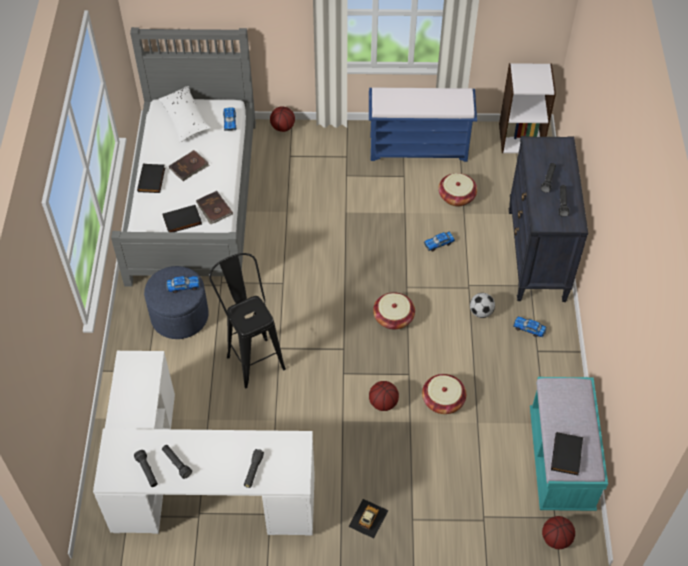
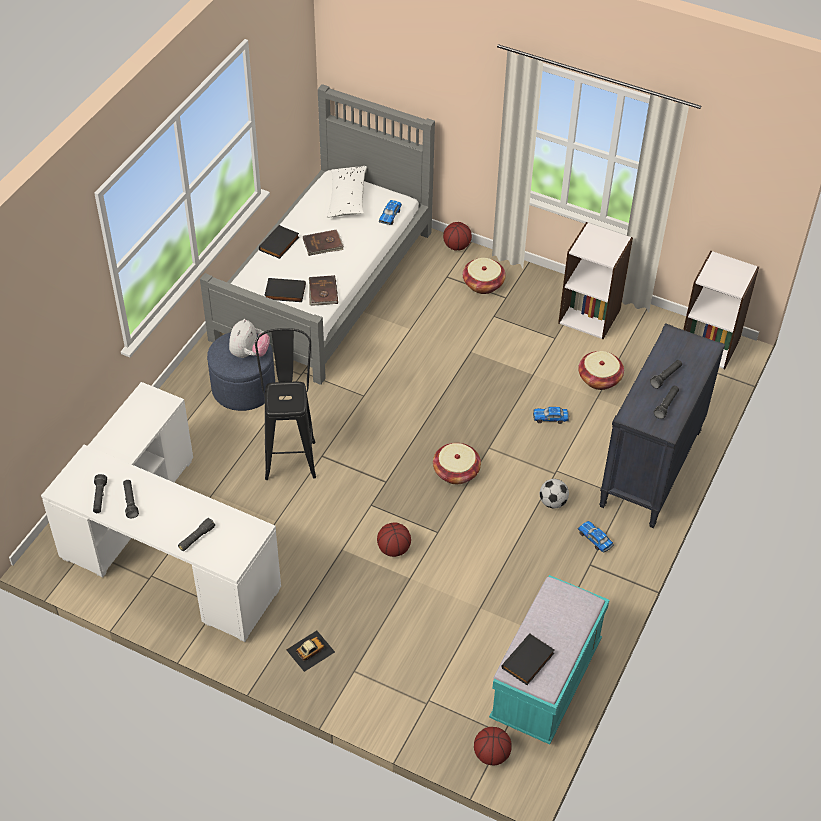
camera: 25 degrees right, 5 degrees down
toy car [166,276,200,293] -> plush toy [229,319,270,358]
blue bench [369,88,477,162] -> white bookcase [558,222,633,339]
basket [422,374,466,414] -> basket moved to [463,258,506,294]

